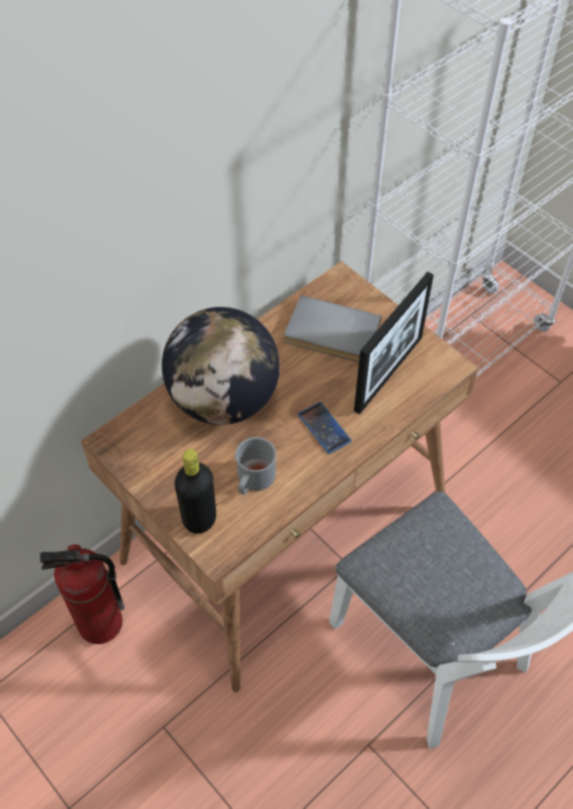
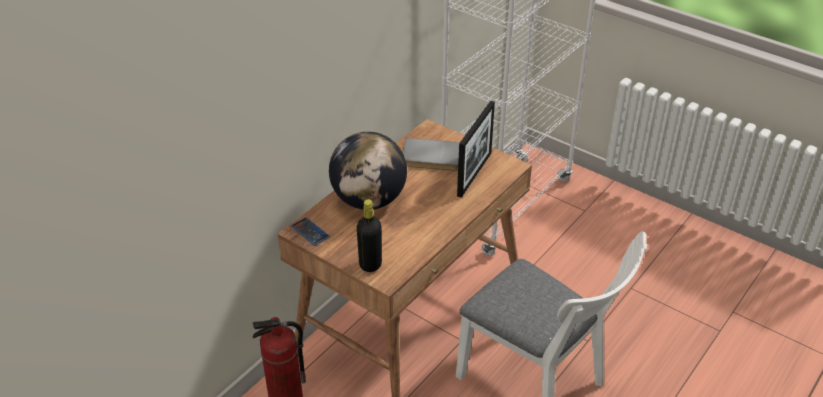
camera: 10 degrees left, 15 degrees down
grey mug [235,437,276,495] -> none
phone [298,402,352,454] -> phone moved to [291,217,330,246]

